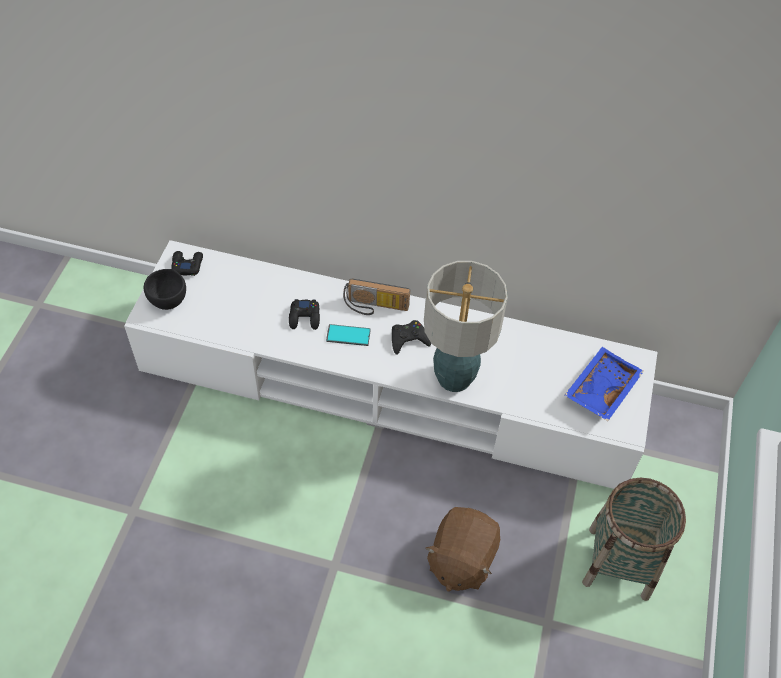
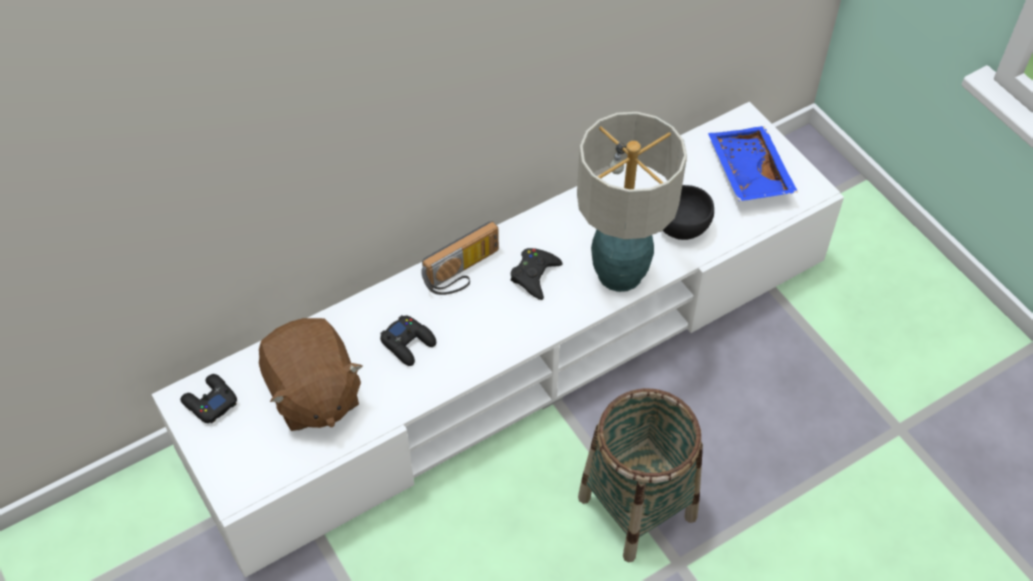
camera: 45 degrees left, 0 degrees up
black bowl [144,269,186,310] -> black bowl moved to [663,185,714,240]
phone [326,324,371,346] -> none
brown plush toy [425,507,500,592] -> brown plush toy moved to [259,318,363,431]
basket [582,478,686,601] -> basket moved to [578,388,703,562]

